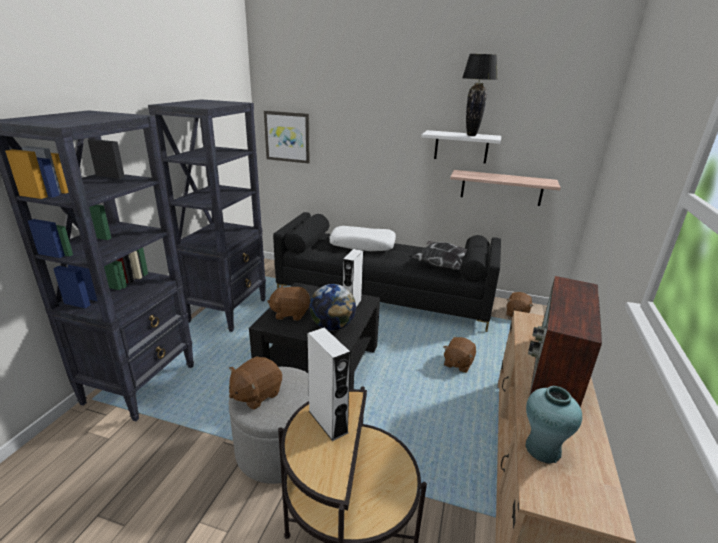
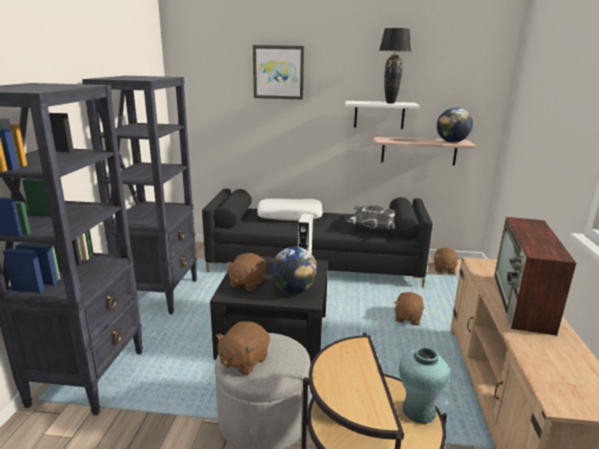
camera: 10 degrees left, 5 degrees down
picture [264,111,310,164] -> picture moved to [253,45,304,100]
brown plush toy [267,285,310,321] -> brown plush toy turned 60 degrees counterclockwise [226,253,266,291]
white speaker [308,328,350,441] -> none
turquoise vase [525,386,582,464] -> turquoise vase moved to [399,347,450,424]
none -> globe [437,108,473,143]

